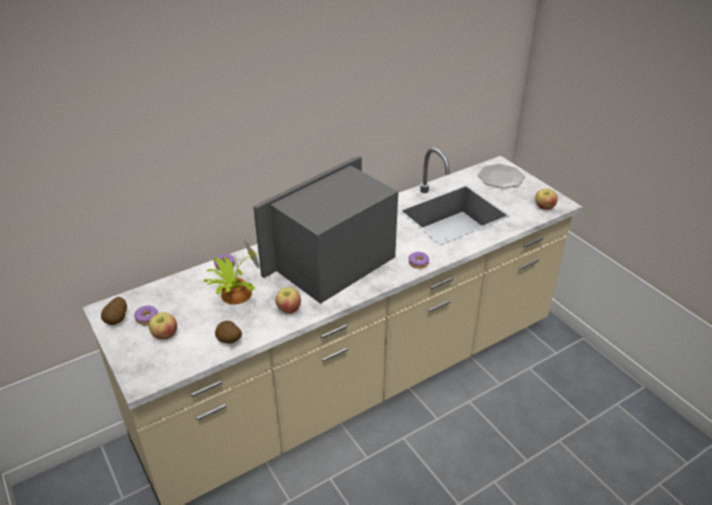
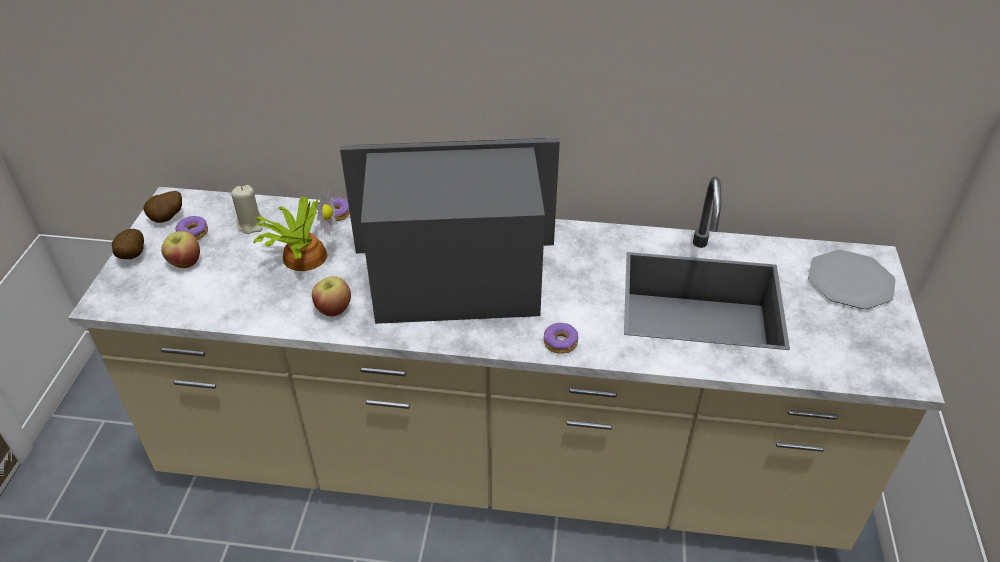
camera: 40 degrees right, 5 degrees up
potato [215,321,242,344] -> potato moved to [112,229,144,259]
apple [535,188,558,210] -> none
none -> beige candle [231,185,265,234]

